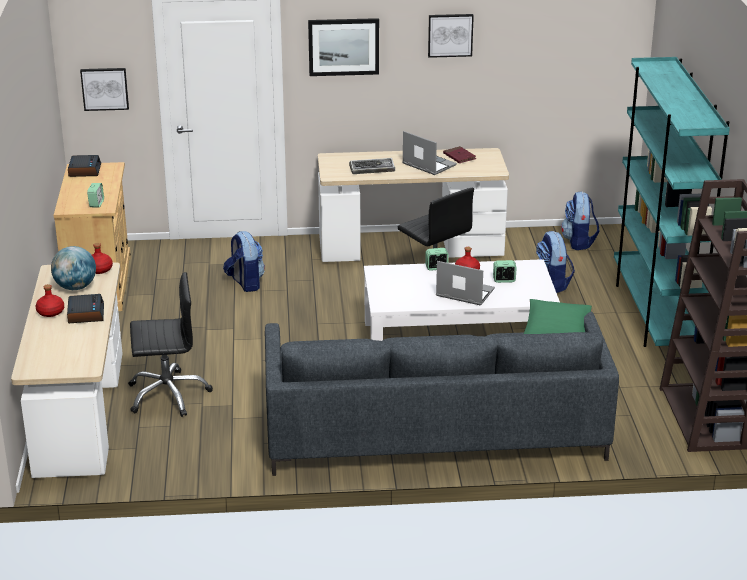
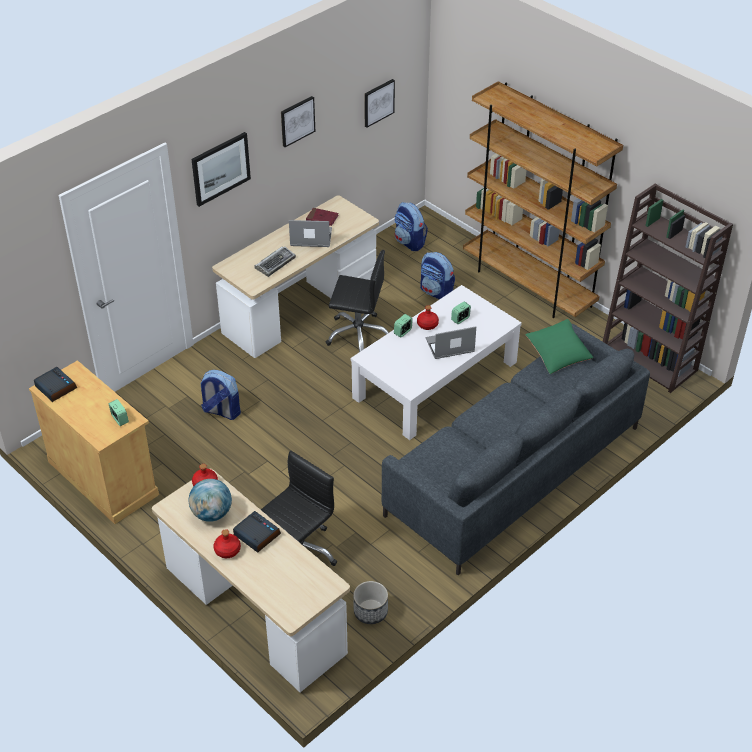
camera: 40 degrees left, 15 degrees up
picture [80,68,129,111] -> picture moved to [364,79,395,127]
turquoise bookcase [614,57,730,347] -> brown bookcase [463,81,623,318]
none -> planter [353,581,388,624]

